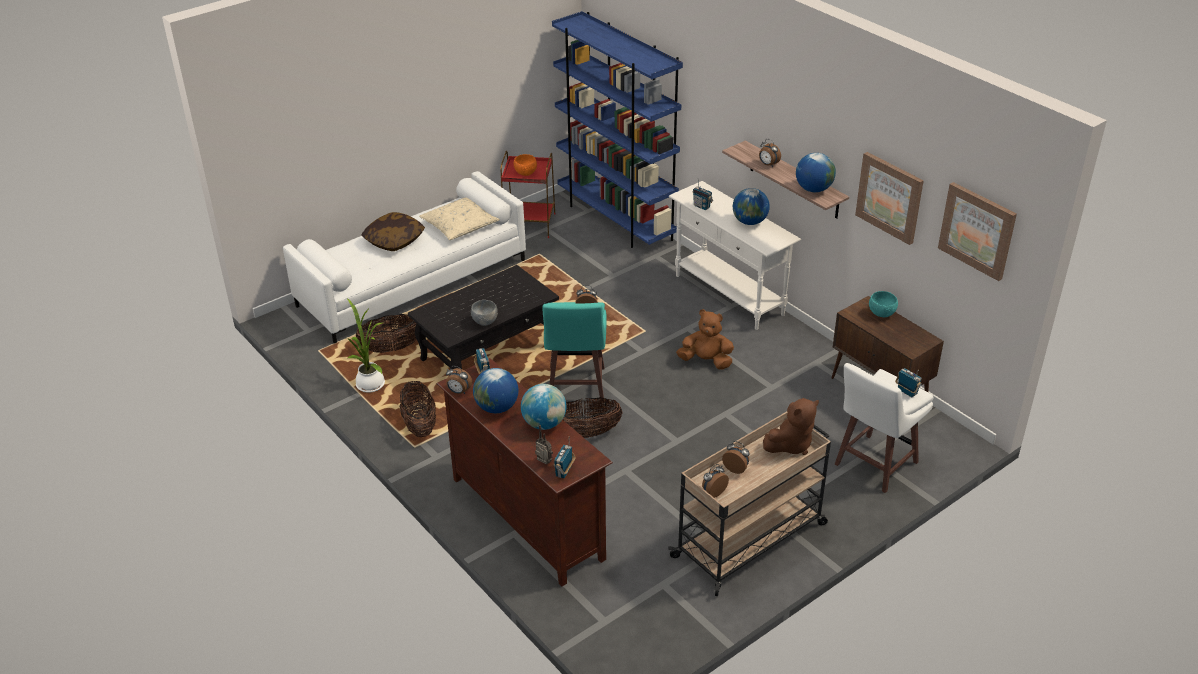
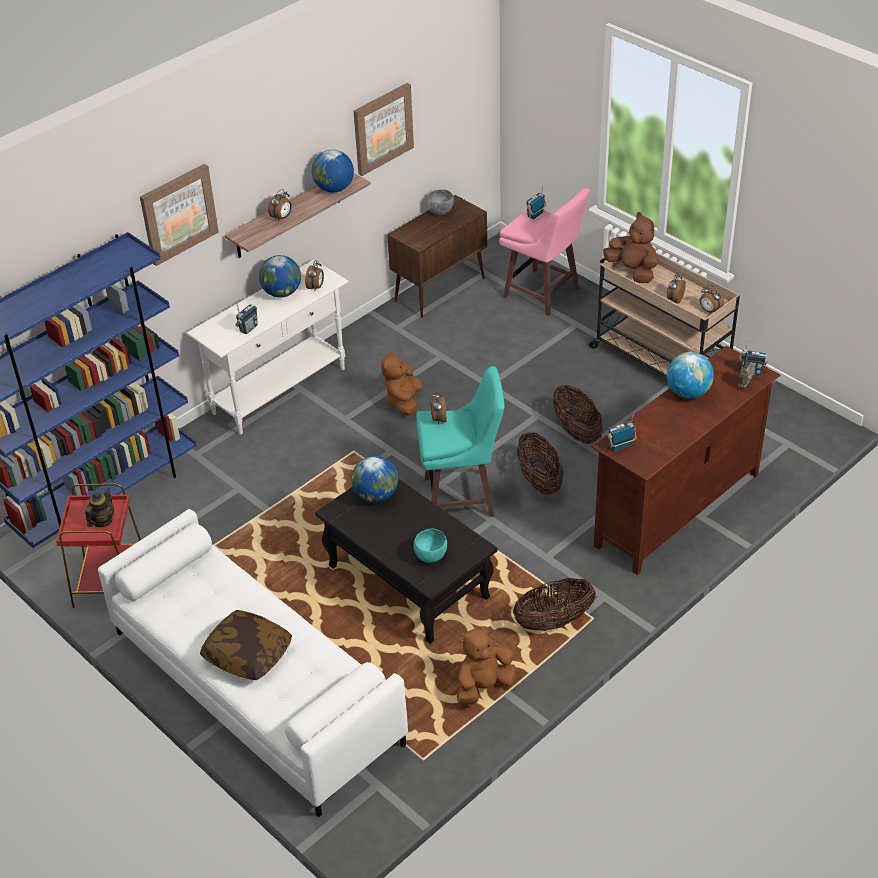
camera: 95 degrees left, 5 degrees up
potted plant [347,298,385,393] -> brown plush toy [457,626,516,705]
basket [356,314,417,353] -> basket moved to [553,385,603,444]
beige pillow [419,197,500,240] -> none
alarm clock [446,366,472,394] -> alarm clock moved to [305,260,324,290]
grey bowl [471,300,498,326] -> grey bowl moved to [427,189,454,215]
globe [473,368,519,413] -> globe moved to [351,456,398,503]
orange bowl [514,154,537,176] -> teapot [85,488,114,527]
white stool [835,363,933,493] -> pink stool [499,188,590,316]
turquoise bowl [869,291,898,317] -> turquoise bowl moved to [413,529,447,563]
picture [938,182,1017,281] -> picture moved to [140,164,219,266]

